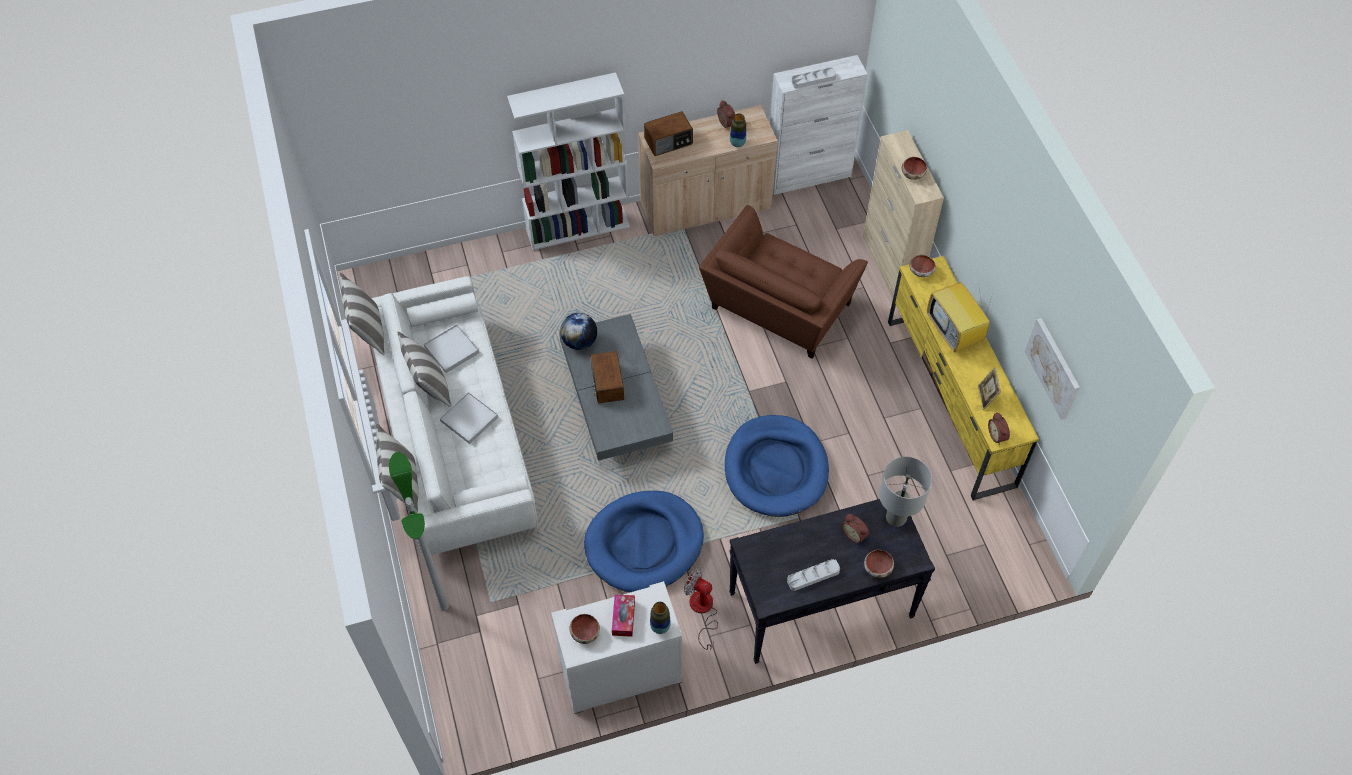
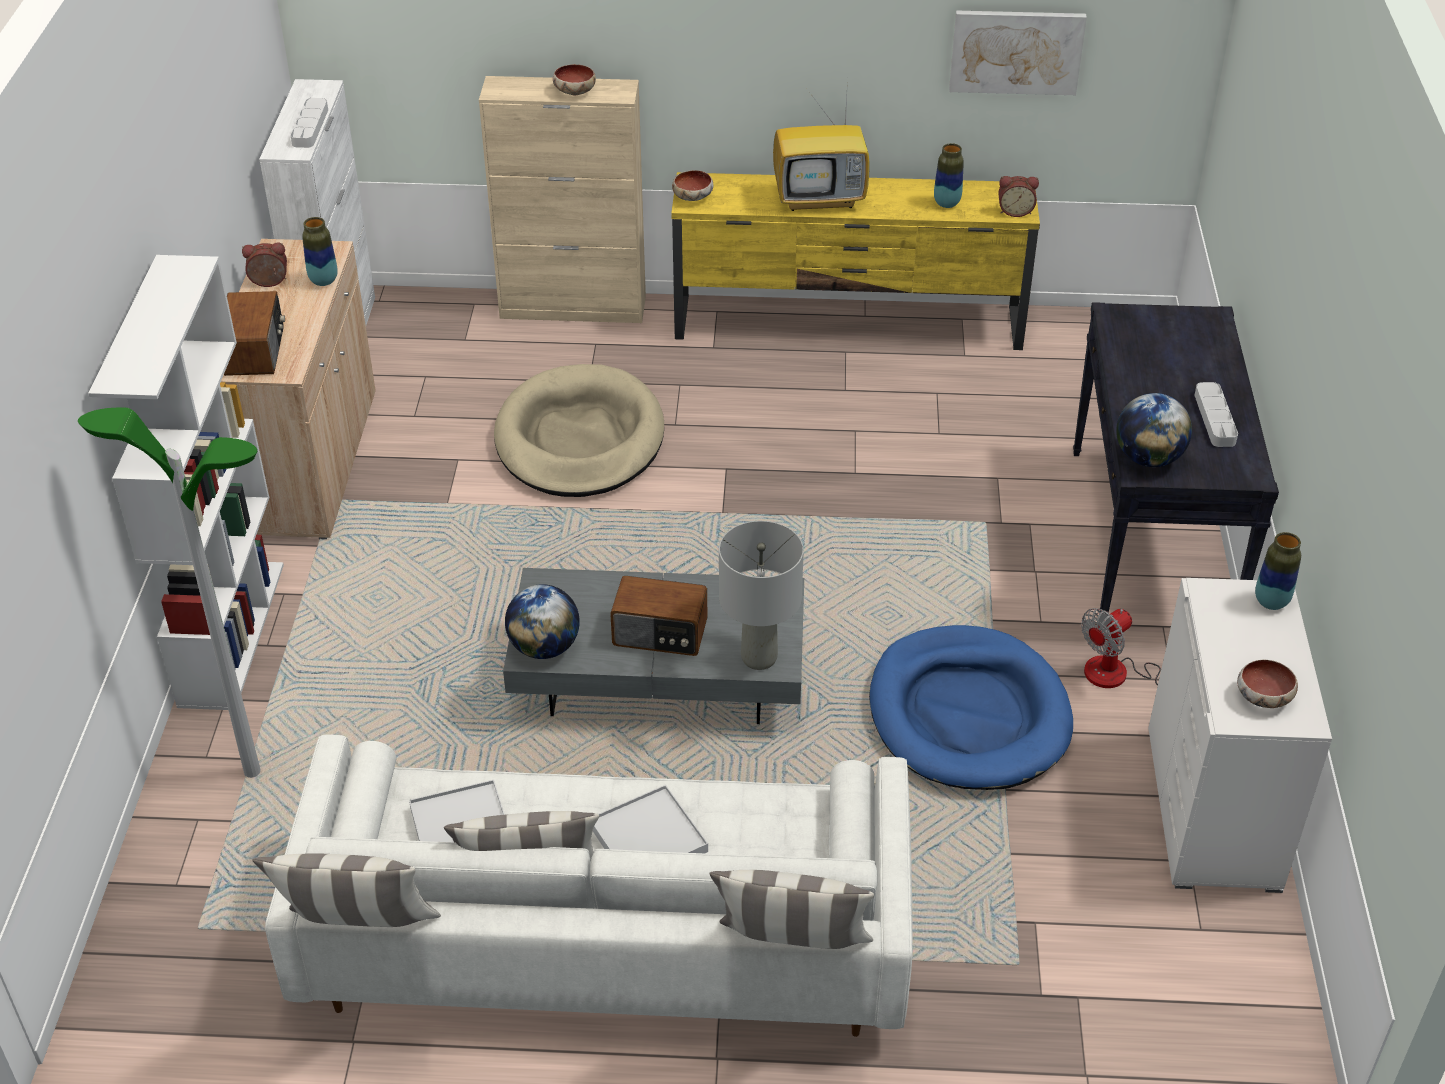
camera: 70 degrees left, 15 degrees down
floor lamp [389,452,449,610] -> floor lamp moved to [78,408,261,778]
tissue box [612,594,635,637] -> none
brown armchair [699,205,868,359] -> beige dog bed [494,364,664,497]
blue dog bed [725,415,829,517] -> none
alarm clock [842,514,869,543] -> none
bowl [864,550,894,578] -> none
grey table lamp [879,456,932,527] -> grey table lamp moved to [719,521,804,670]
picture frame [978,367,1001,410] -> vase [934,143,964,208]
none -> globe [1116,393,1192,467]

